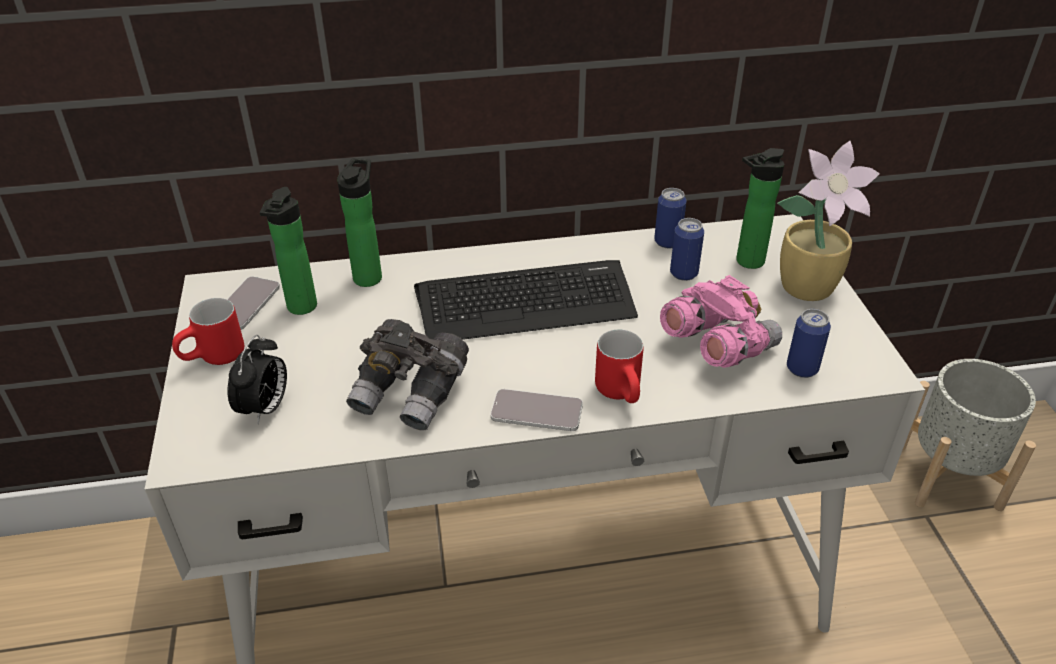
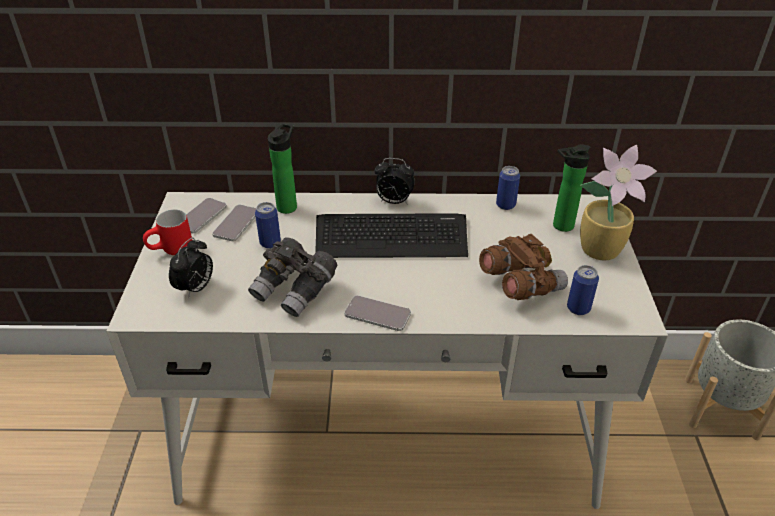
camera: 10 degrees right, 0 degrees up
bottle [260,187,317,315] -> phone [212,205,256,241]
red mug [595,329,644,403] -> none
pink binoculars [660,275,782,368] -> brown binoculars [479,234,568,300]
can [670,218,704,281] -> can moved to [255,202,281,249]
none -> alarm clock [374,158,415,204]

